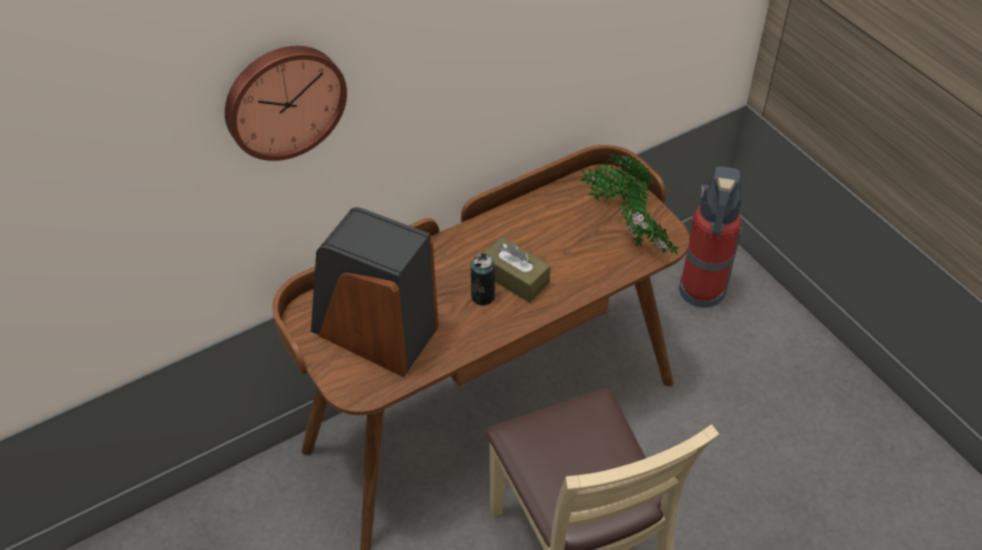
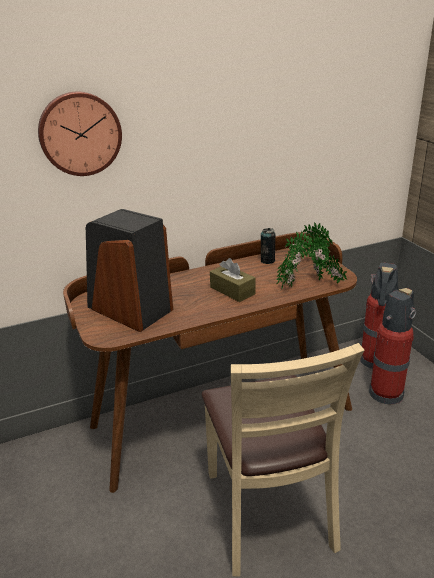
camera: 10 degrees right, 20 degrees down
can [471,253,495,306] -> can moved to [261,228,276,264]
none -> potted plant [277,247,301,288]
none -> fire extinguisher [369,288,416,404]

